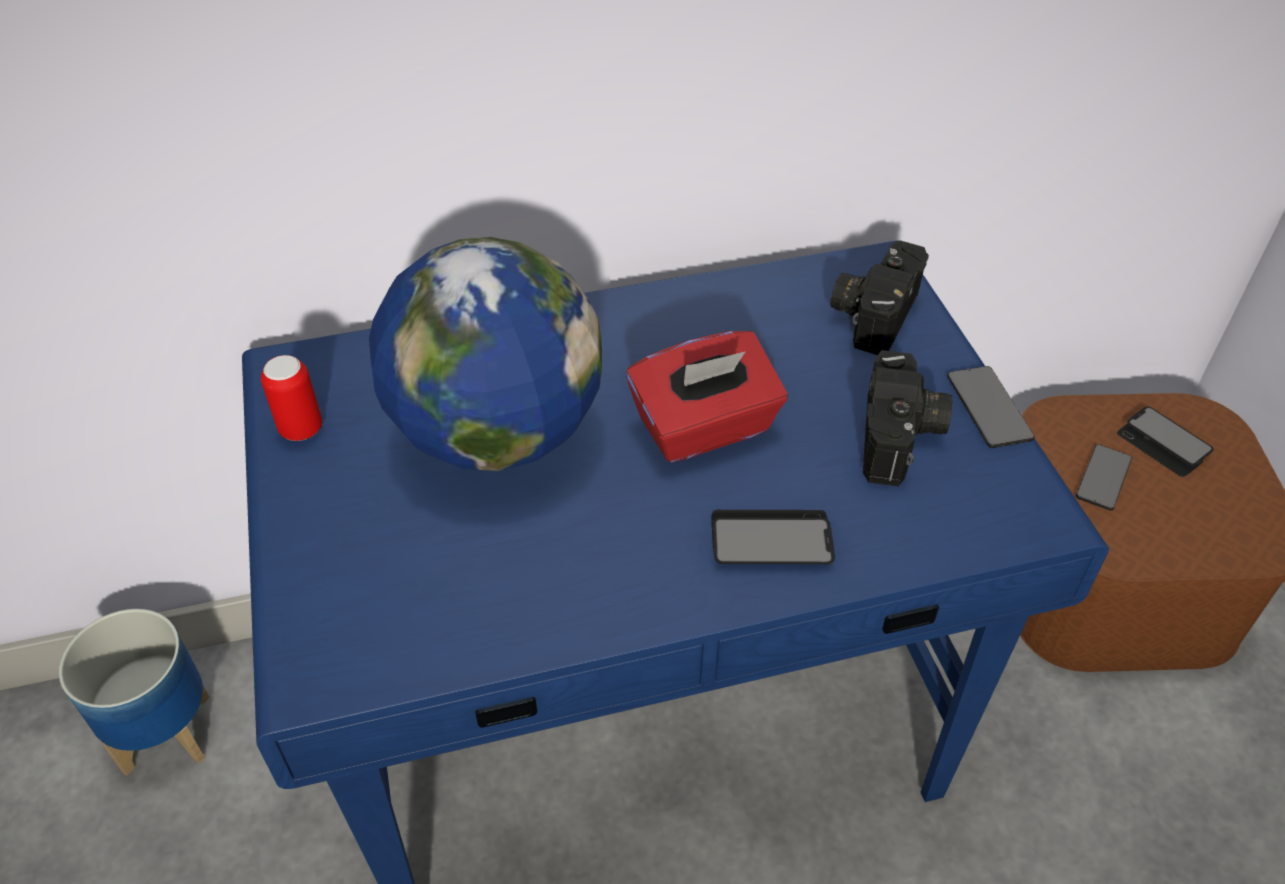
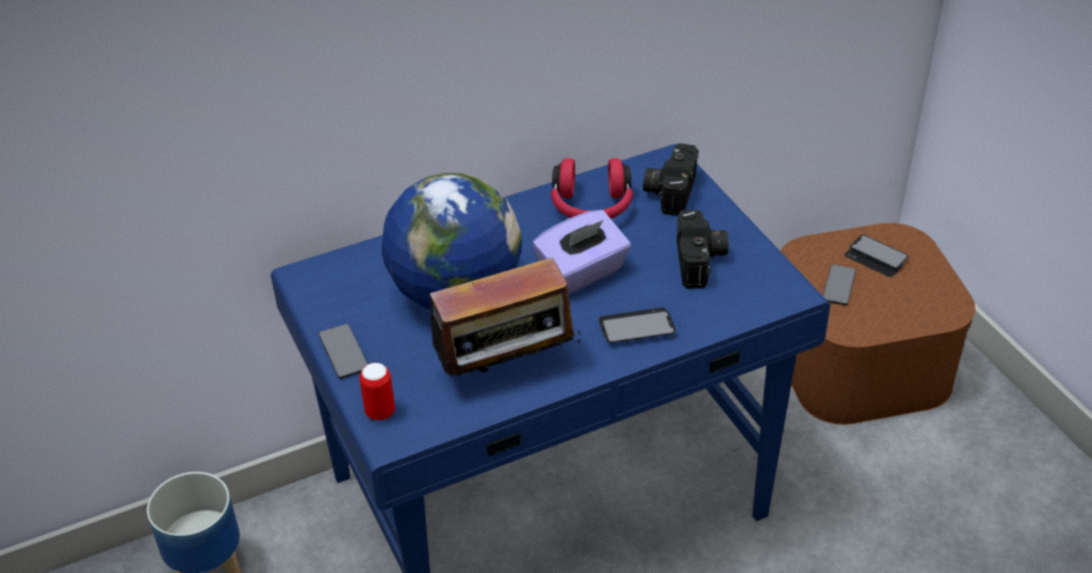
camera: 10 degrees left, 5 degrees down
can [261,355,322,441] -> can moved to [359,363,395,421]
red tissue box [626,331,787,462] -> purple tissue box [532,210,631,294]
phone [947,366,1035,448] -> phone moved to [318,324,368,379]
none -> radio [415,257,581,377]
none -> red headphones [551,158,633,219]

